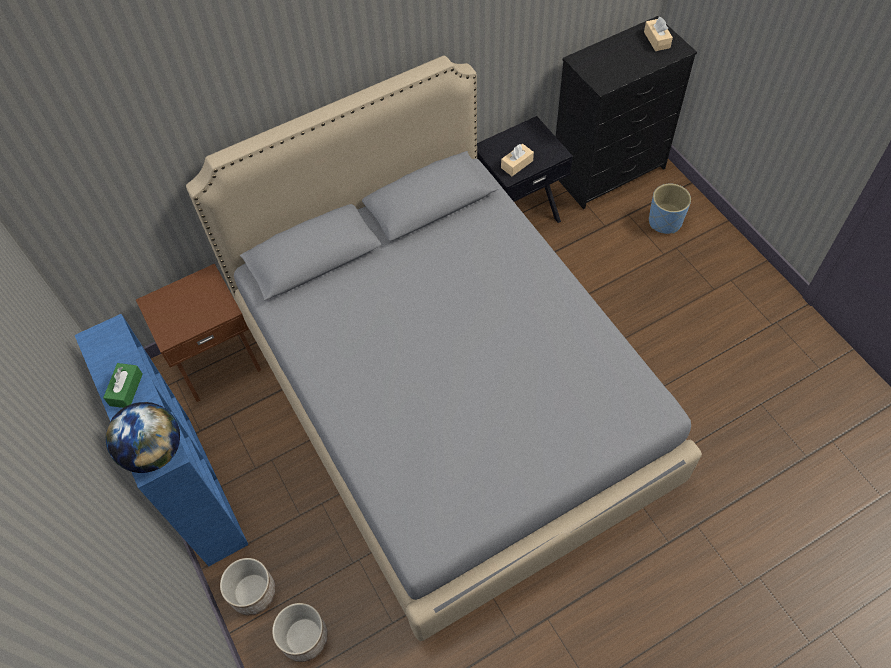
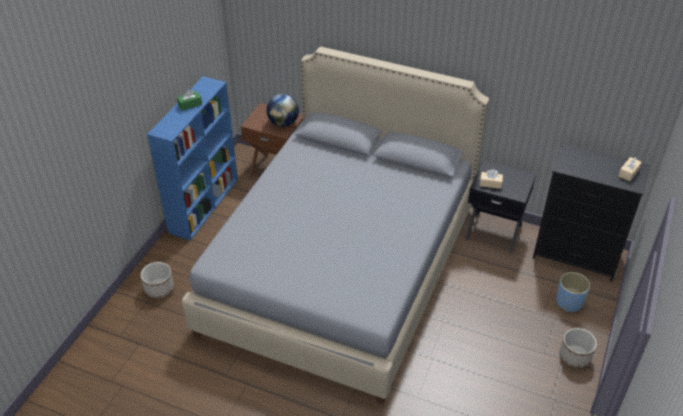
camera: 50 degrees right, 15 degrees down
globe [106,402,180,473] -> globe moved to [266,94,299,127]
planter [220,558,276,616] -> planter moved to [559,328,597,368]

